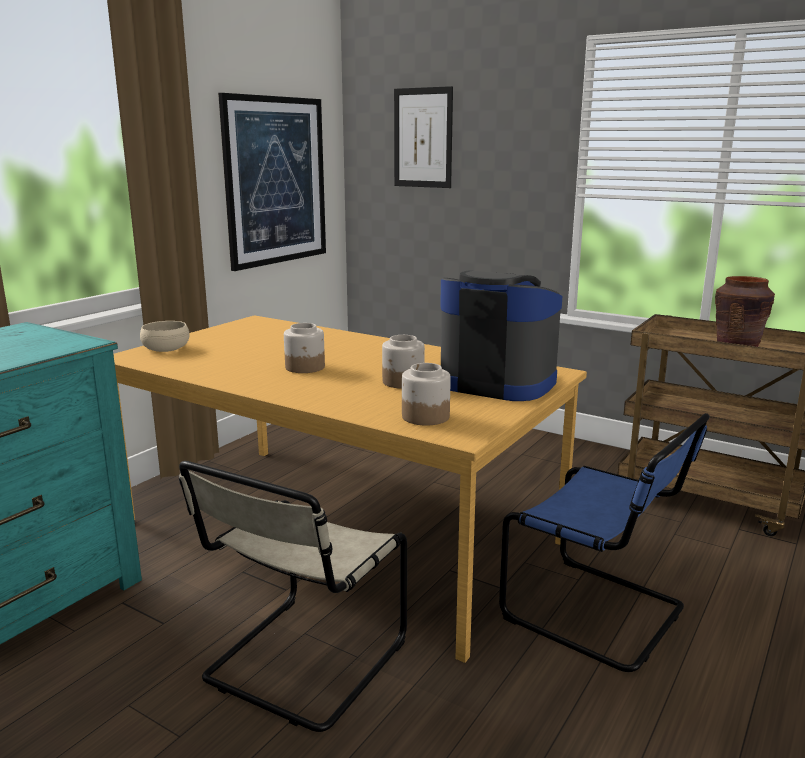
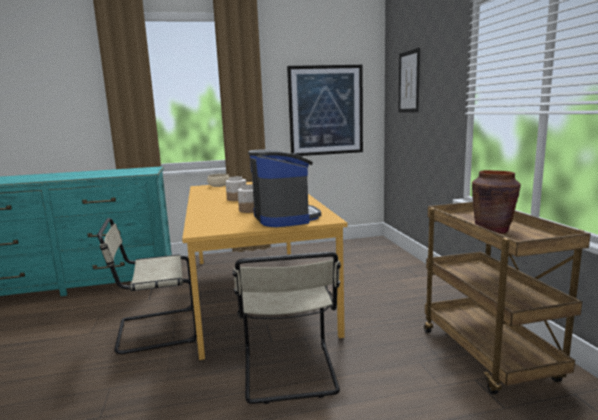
camera: 45 degrees right, 5 degrees down
jar [402,363,451,426] -> none
blue chair [499,413,710,672] -> beige chair [233,252,341,404]

